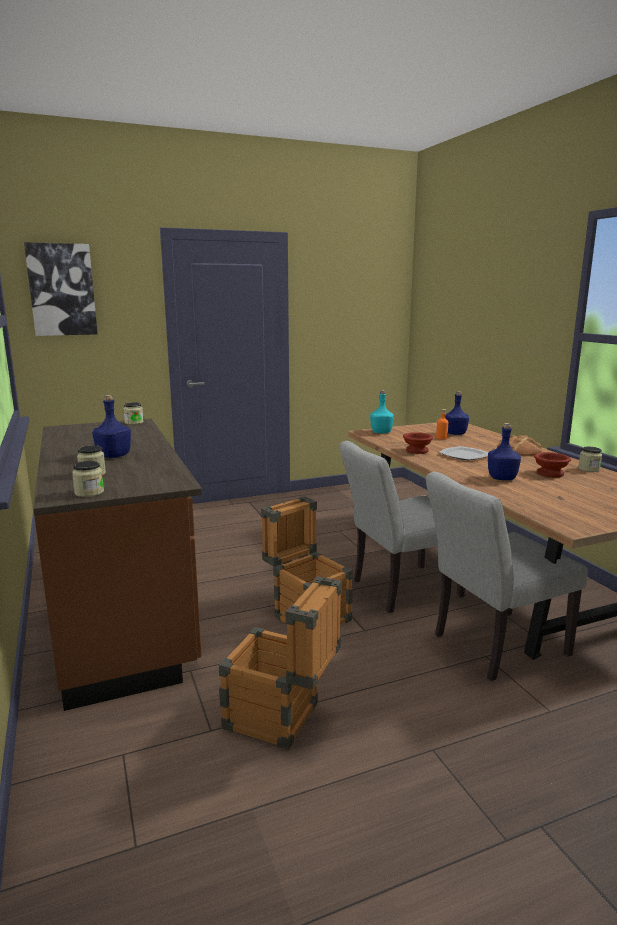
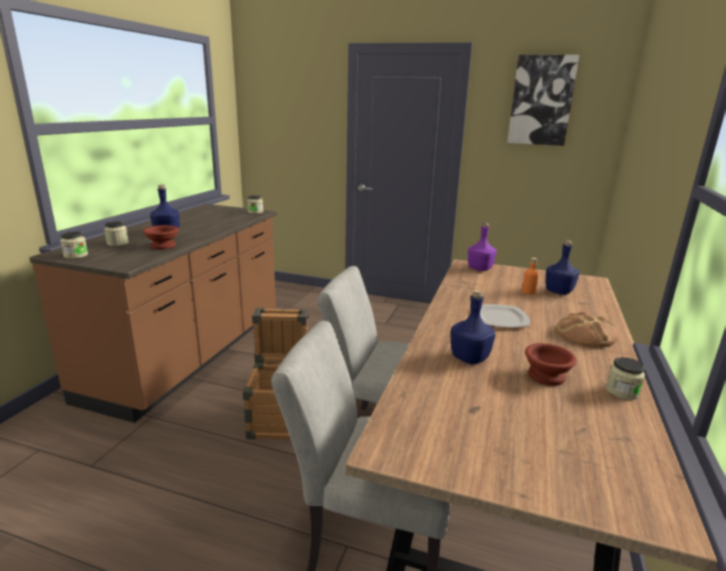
camera: 40 degrees right, 5 degrees up
picture [24,242,98,336] -> picture moved to [507,55,579,146]
crate [219,576,342,750] -> none
turquoise bottle [370,390,394,433] -> purple bottle [468,223,497,271]
brown bowl [403,432,433,454] -> brown bowl moved to [143,225,179,250]

